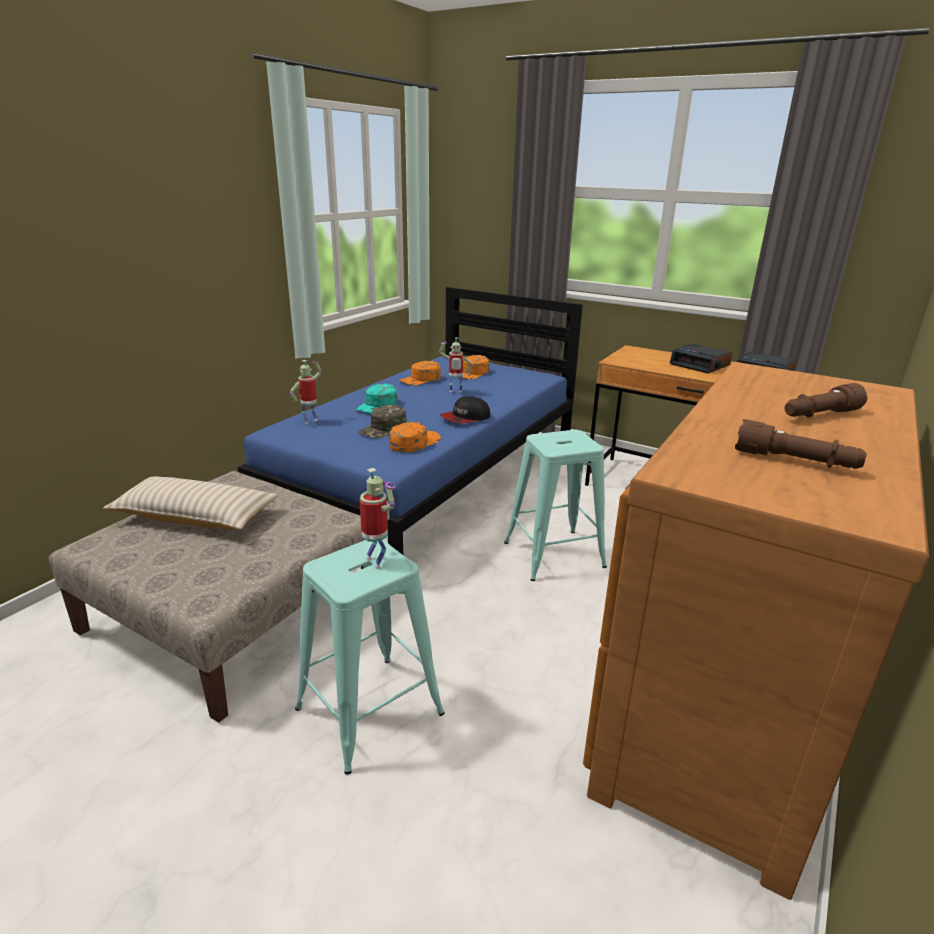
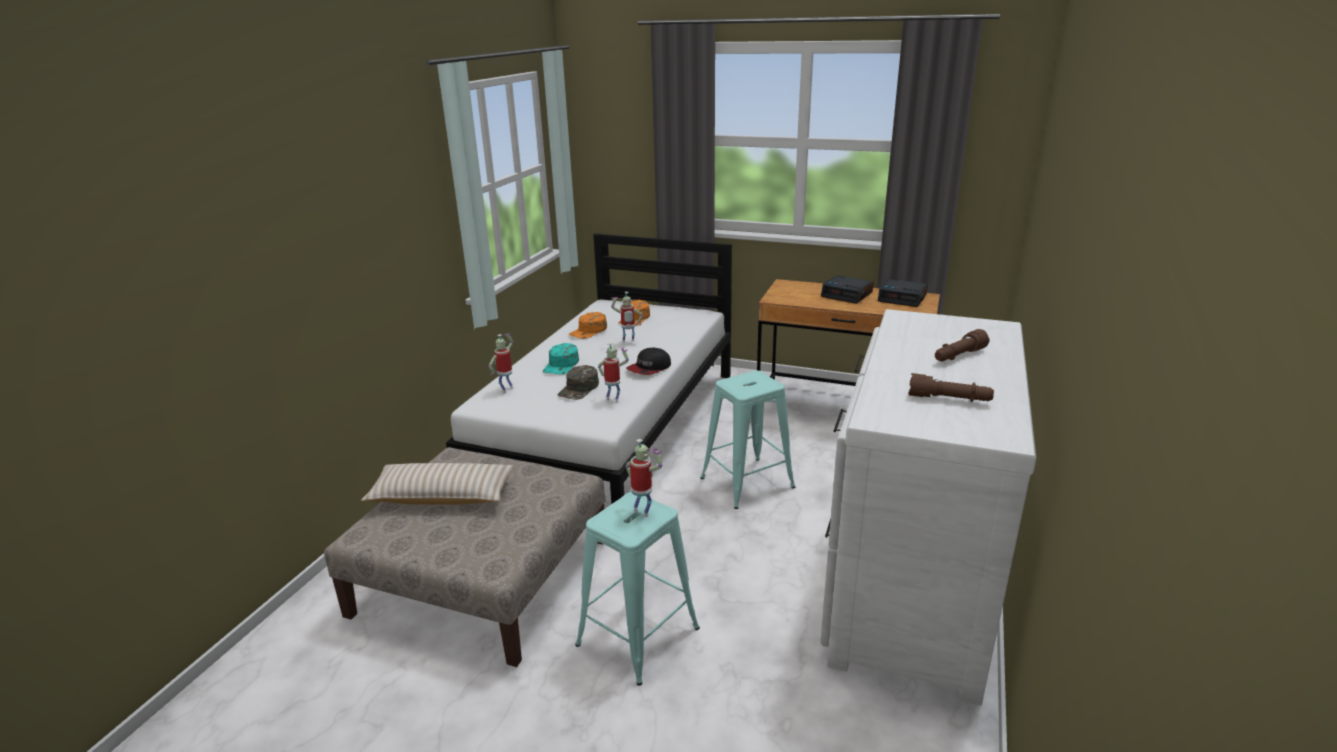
camera: 10 degrees left, 0 degrees up
blue bed [238,287,583,555] -> white bed [446,233,732,504]
orange cap [389,422,441,452] -> toy robot [598,343,629,403]
brown dresser [583,362,929,900] -> white dresser [820,309,1036,705]

